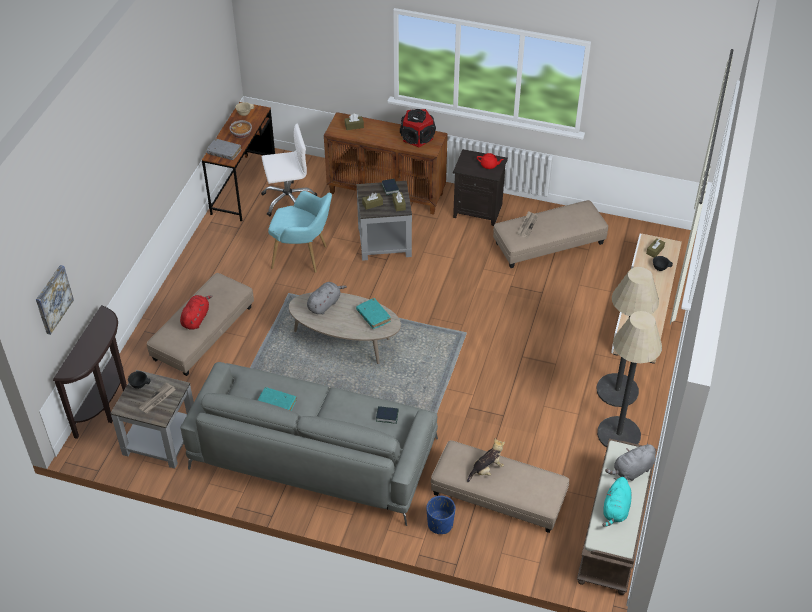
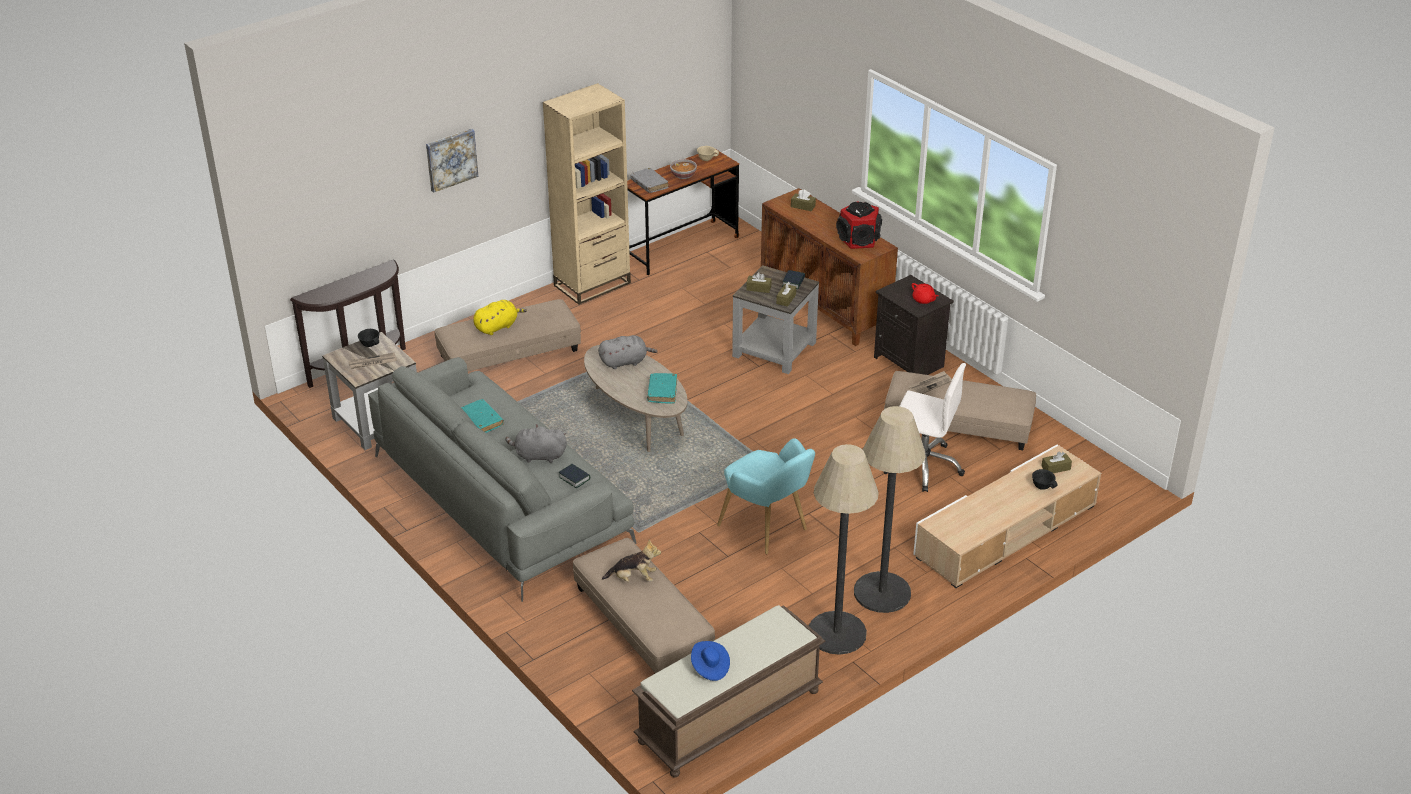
camera: 35 degrees right, 10 degrees down
picture [36,265,74,335] -> picture moved to [426,129,478,193]
red plush toy [180,295,212,330] -> yellow plush toy [473,300,527,335]
white office chair [261,123,317,216] -> white office chair moved to [883,363,966,492]
turquoise armchair [268,191,332,273] -> turquoise armchair moved to [717,438,815,554]
blue planter [426,496,455,534] -> none
turquoise plush toy [602,477,632,527] -> blue hat [691,641,730,681]
grey plush toy [605,443,656,481] -> grey plush toy moved to [505,425,567,463]
none -> beige bookcase [543,83,631,305]

